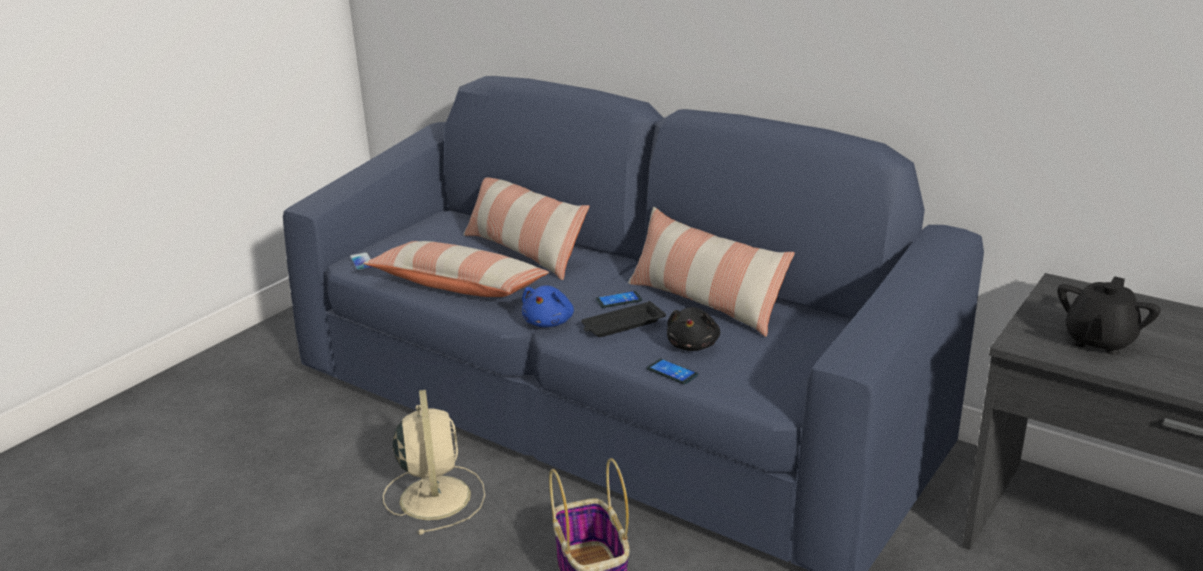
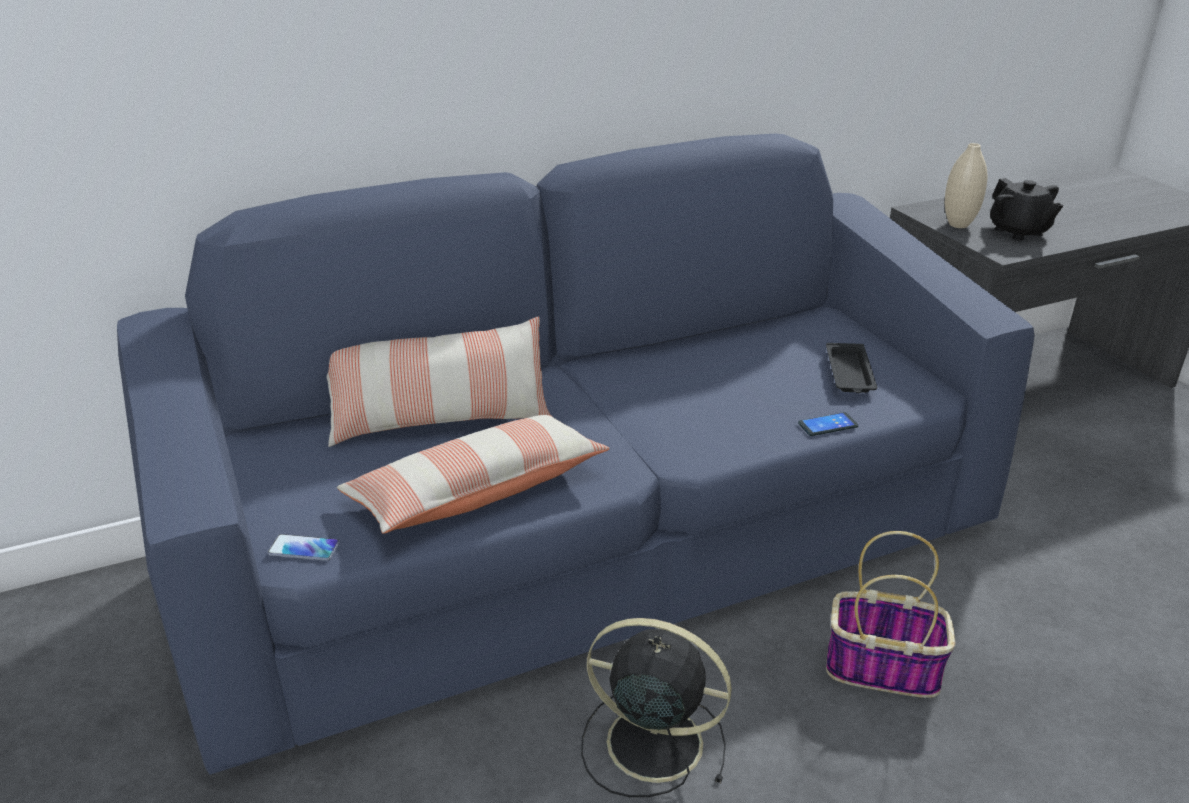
camera: 60 degrees left, 5 degrees up
beige fan [383,390,485,535] -> black fan [581,618,732,797]
blue plush toy [522,285,574,327] -> none
black tray [581,301,666,337] -> black tray moved to [826,343,877,393]
phone [596,291,642,308] -> none
pillow [628,207,795,337] -> none
black plush toy [667,307,720,351] -> none
none -> beige vase [945,143,987,228]

